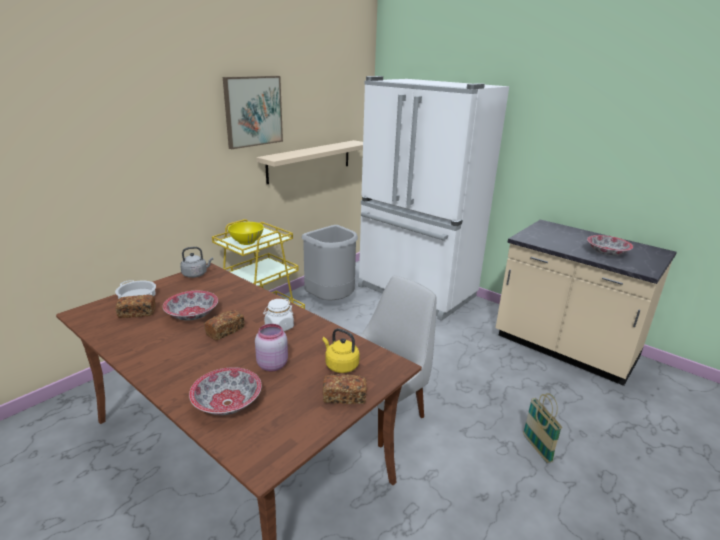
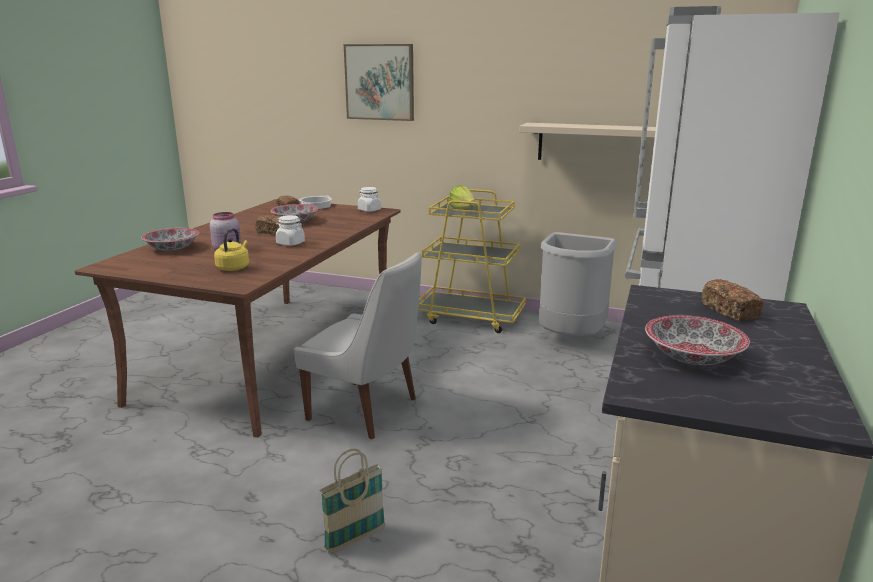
camera: 70 degrees right, 5 degrees down
grey kettle [180,247,213,278] -> white jar [358,187,381,212]
picture [223,76,283,149] -> picture moved to [344,44,414,121]
yellow bowl [228,222,264,245] -> lettuce [449,185,475,210]
bread [323,374,367,404] -> bread moved to [702,279,763,321]

